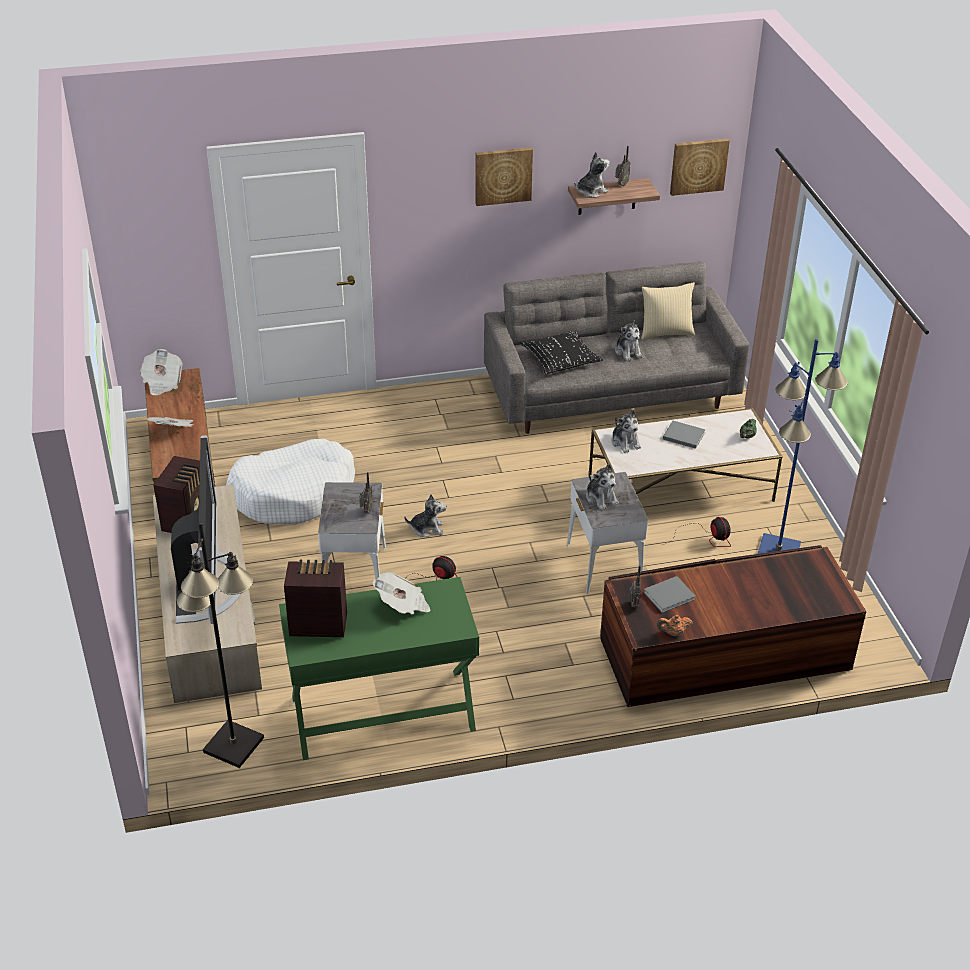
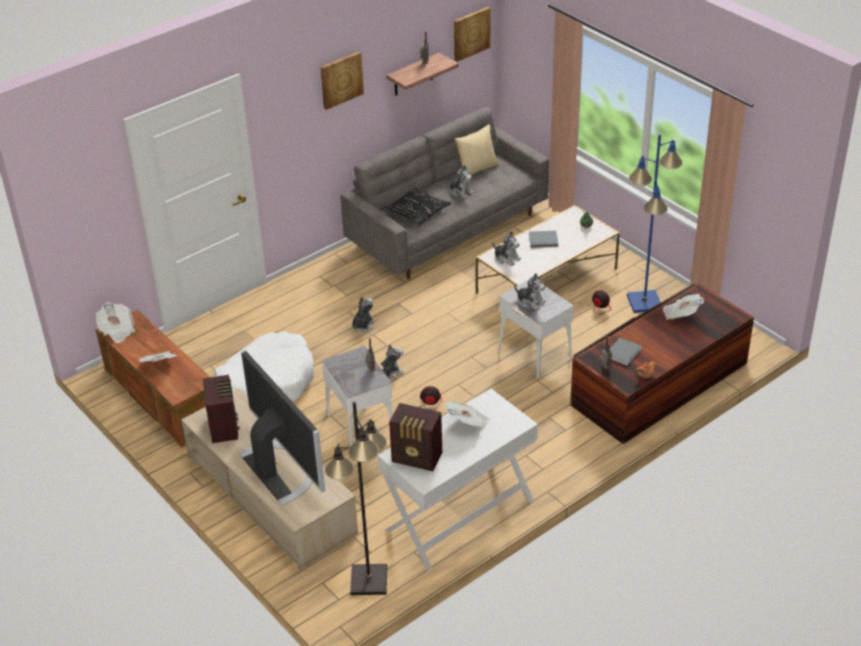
camera: 25 degrees left, 0 degrees up
green console table [279,577,479,760] -> white console table [378,389,538,570]
radio [284,559,347,637] -> radio turned 135 degrees counterclockwise [389,403,442,472]
plush toy [574,152,610,198] -> plush toy moved to [352,296,376,332]
none -> newspaper [663,294,704,320]

